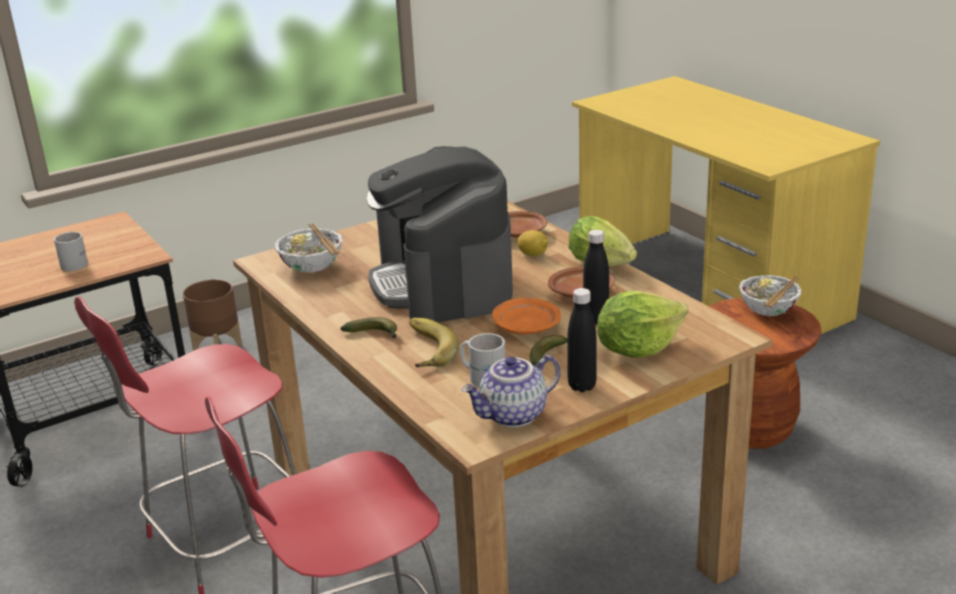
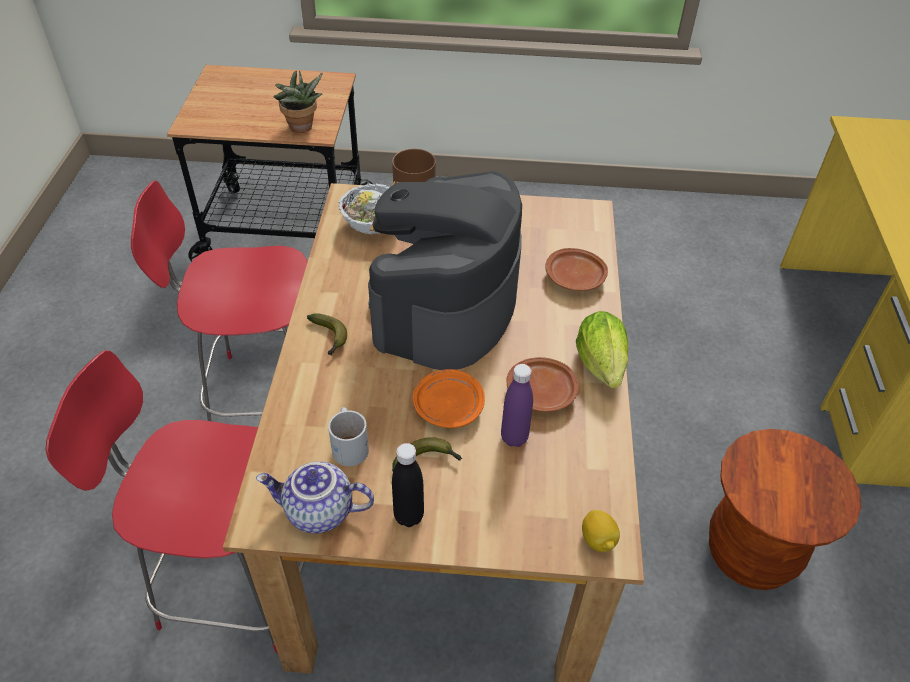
camera: 35 degrees right, 20 degrees up
white mug [54,232,88,271] -> none
banana [409,318,459,367] -> none
lemon [518,230,548,256] -> lemon moved to [582,510,620,552]
black bottle [583,230,609,324] -> purple bottle [501,364,533,447]
lettuce [597,291,688,358] -> none
bowl [739,275,802,316] -> none
none -> potted plant [274,71,323,133]

